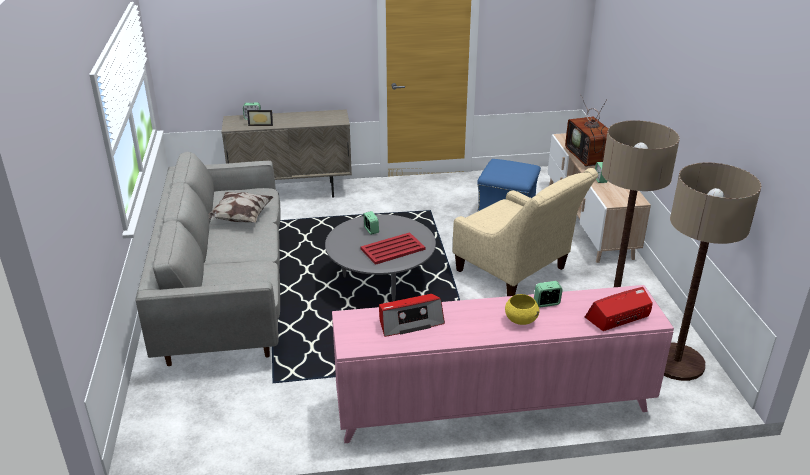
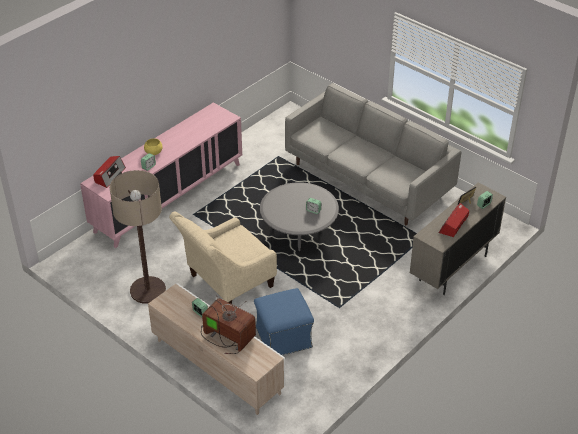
camera: 140 degrees right, 10 degrees up
pillow [208,192,274,223] -> none
red tray [361,232,425,265] -> none
radio [379,294,445,337] -> radio moved to [439,203,469,237]
beige armchair [453,168,598,296] -> beige armchair turned 45 degrees counterclockwise [169,212,277,304]
floor lamp [664,162,761,381] -> none

